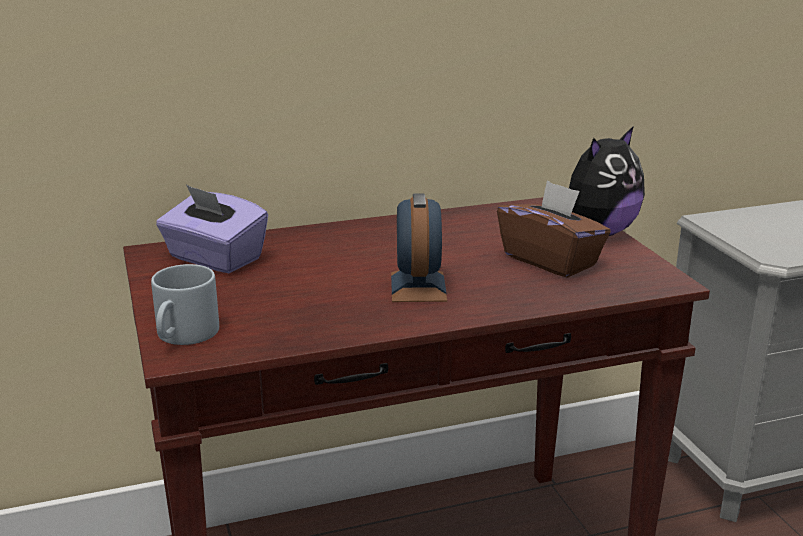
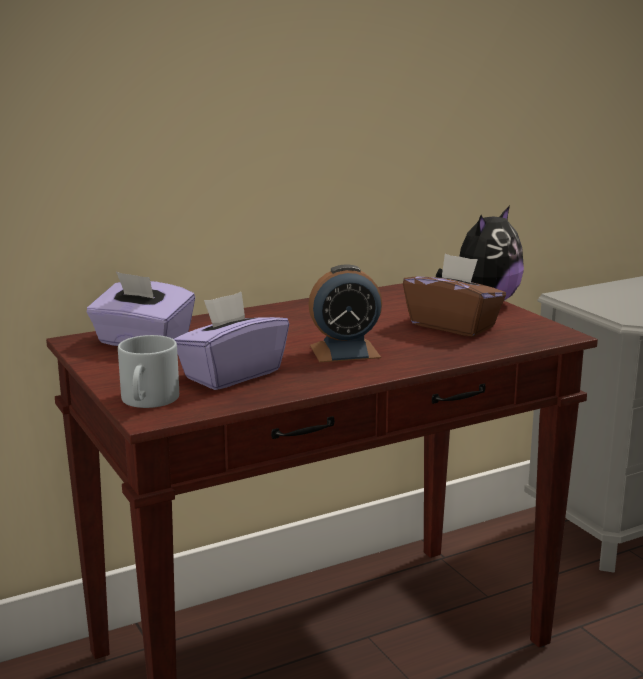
camera: 10 degrees left, 5 degrees down
alarm clock [391,193,447,302] -> alarm clock turned 90 degrees clockwise [308,264,382,362]
none -> purple tissue box [174,292,289,390]

